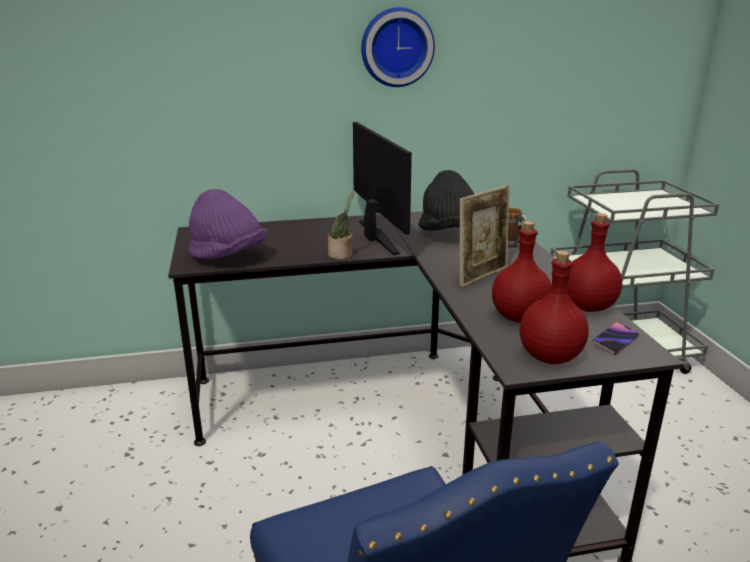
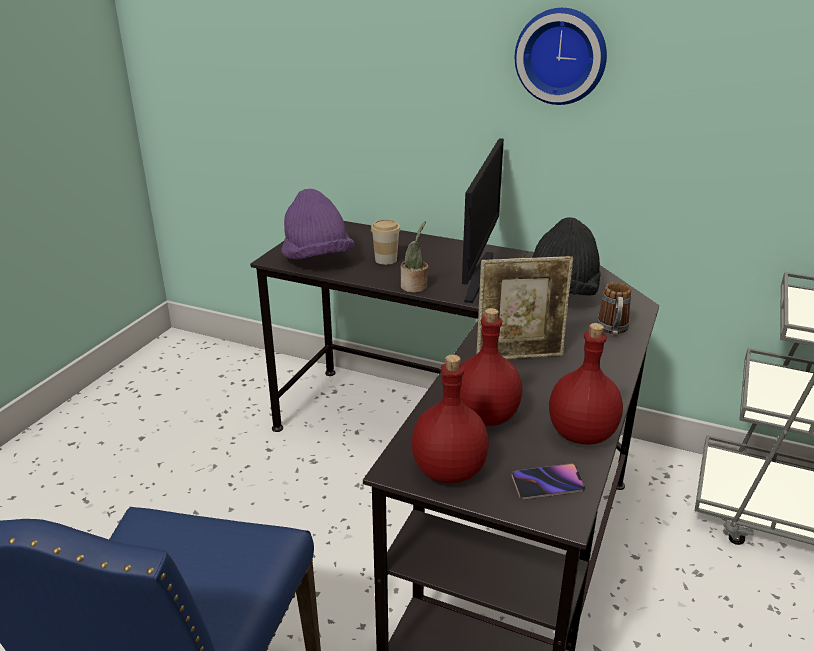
camera: 35 degrees right, 5 degrees up
none -> cup [371,219,401,265]

